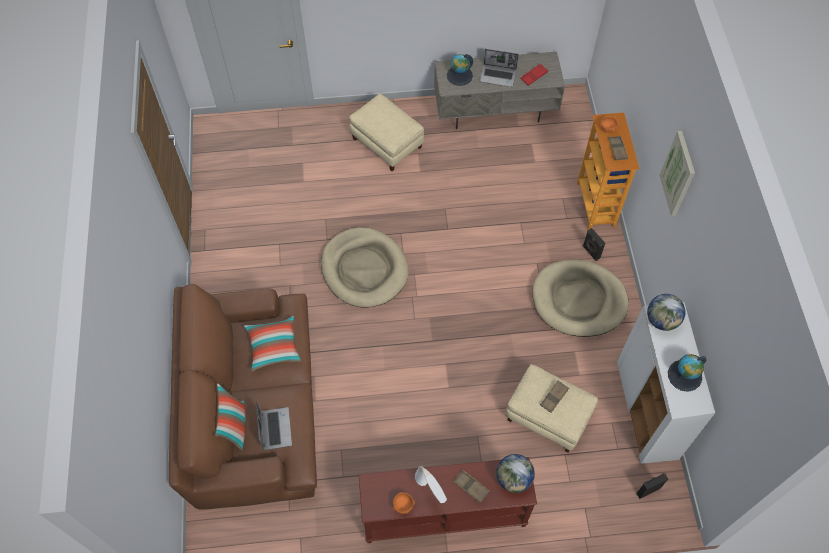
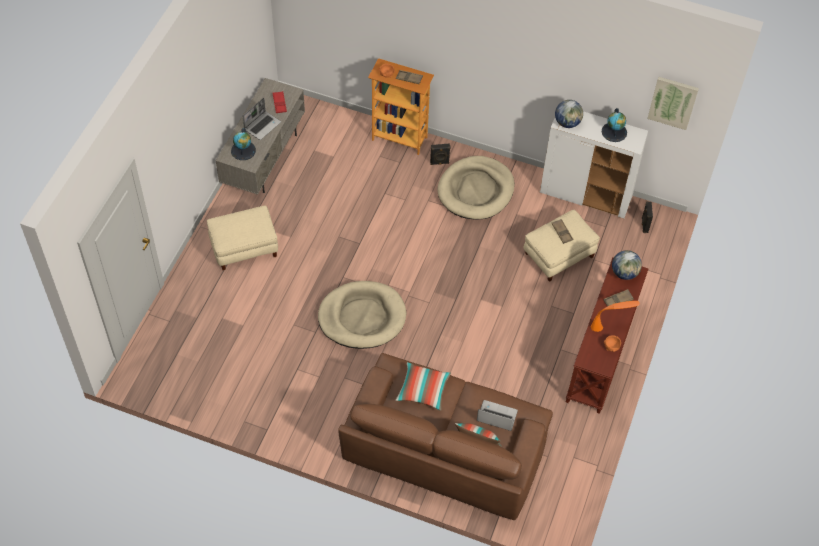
camera: 65 degrees left, 5 degrees down
white table lamp [415,466,447,503] -> orange table lamp [590,301,640,332]
picture [659,131,695,216] -> picture moved to [647,77,699,130]

